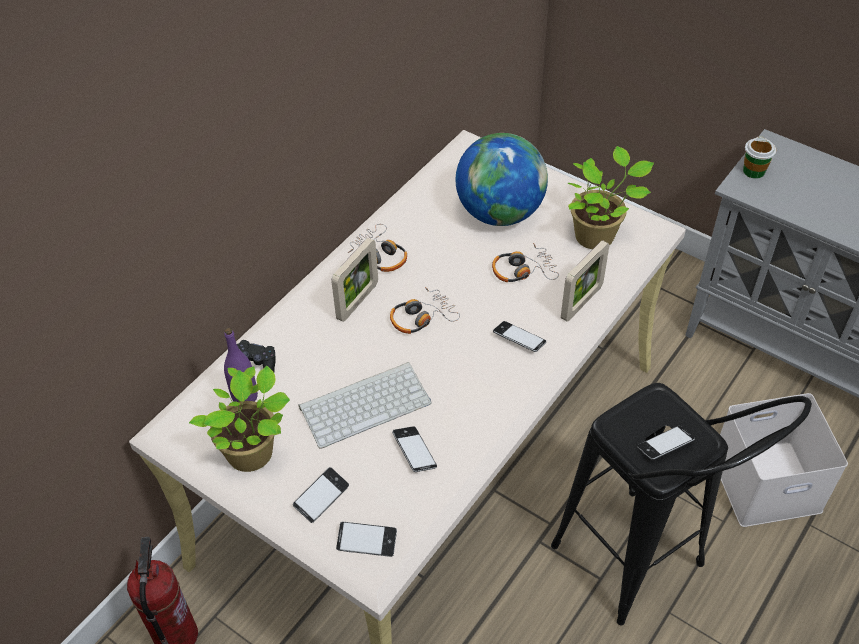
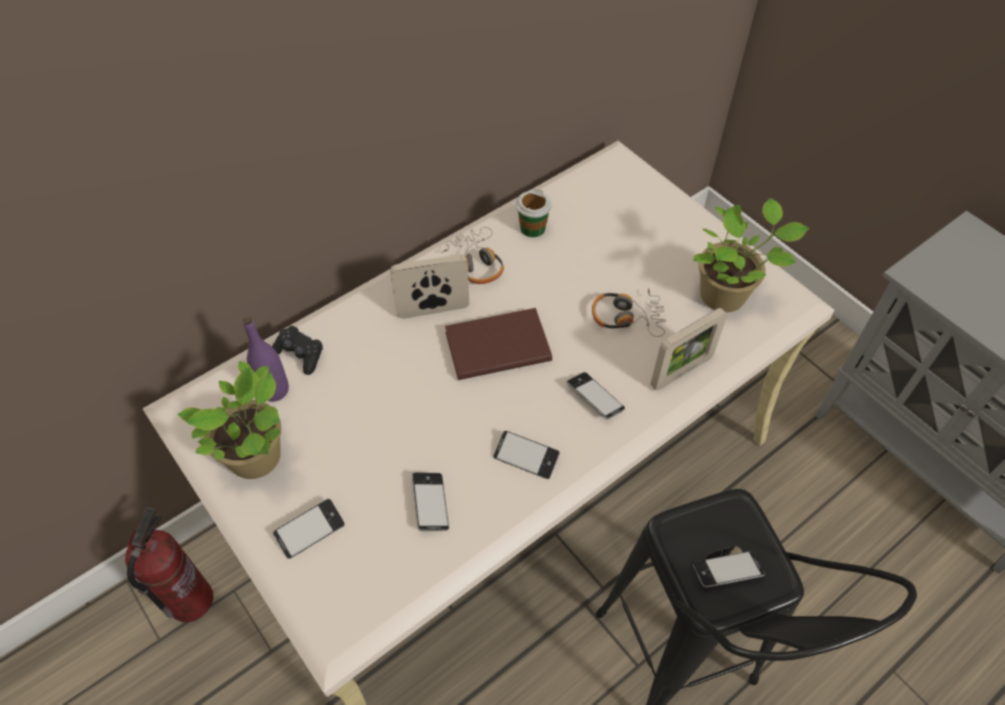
camera: 15 degrees right, 5 degrees up
keyboard [299,362,432,449] -> none
picture frame [331,238,378,322] -> picture frame turned 150 degrees counterclockwise [390,254,469,318]
phone [336,522,397,557] -> phone moved to [494,431,560,479]
headphones [390,287,460,334] -> brown book [445,308,552,380]
globe [456,133,548,226] -> none
white storage box [720,393,848,527] -> none
cup [743,136,776,179] -> cup moved to [516,189,552,237]

